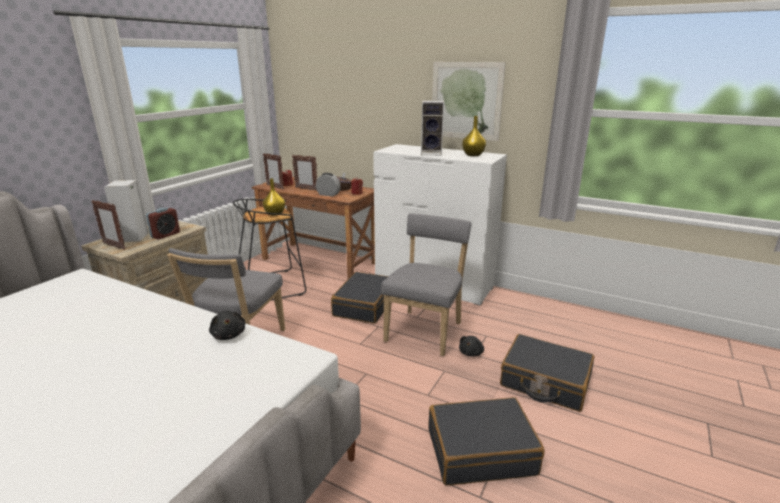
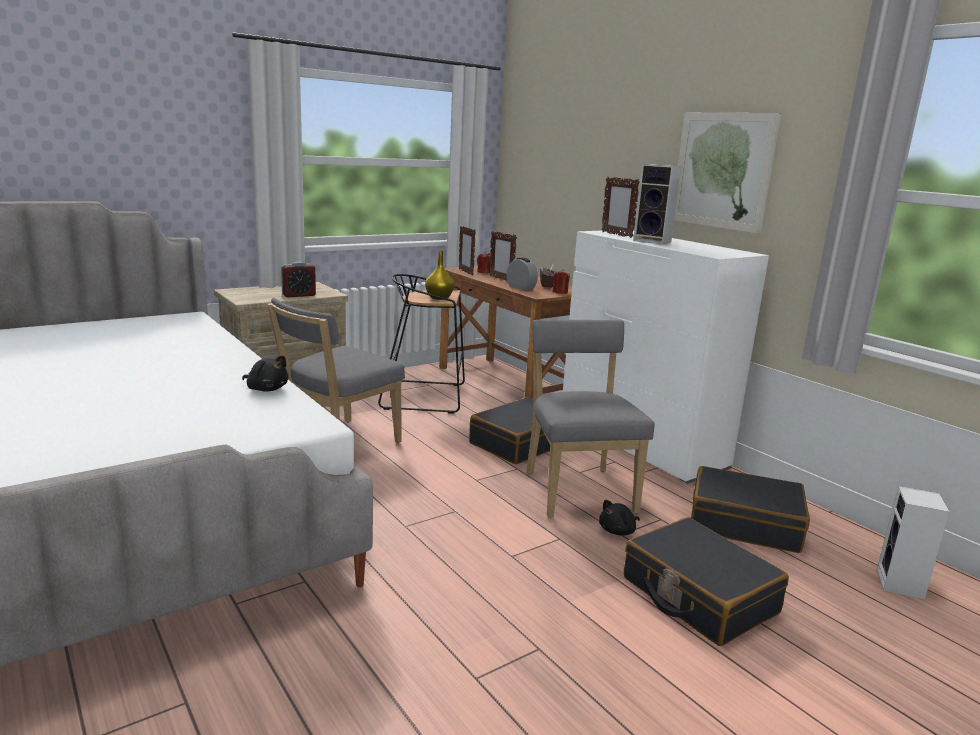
camera: 25 degrees right, 5 degrees down
picture frame [91,200,126,250] -> picture frame moved to [601,177,640,238]
speaker [104,180,149,242] -> speaker moved to [877,486,949,600]
black plush toy [209,311,245,340] -> black plush toy turned 60 degrees counterclockwise [242,356,289,392]
grey chair [381,213,471,356] -> grey chair turned 60 degrees counterclockwise [526,320,655,518]
black suitcase [428,397,545,485] -> black suitcase moved to [691,466,810,553]
yellow vase [462,116,486,156] -> none

